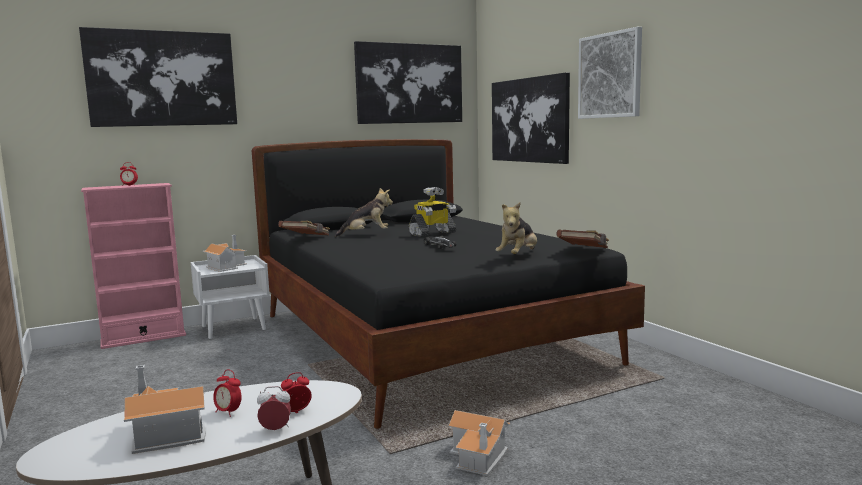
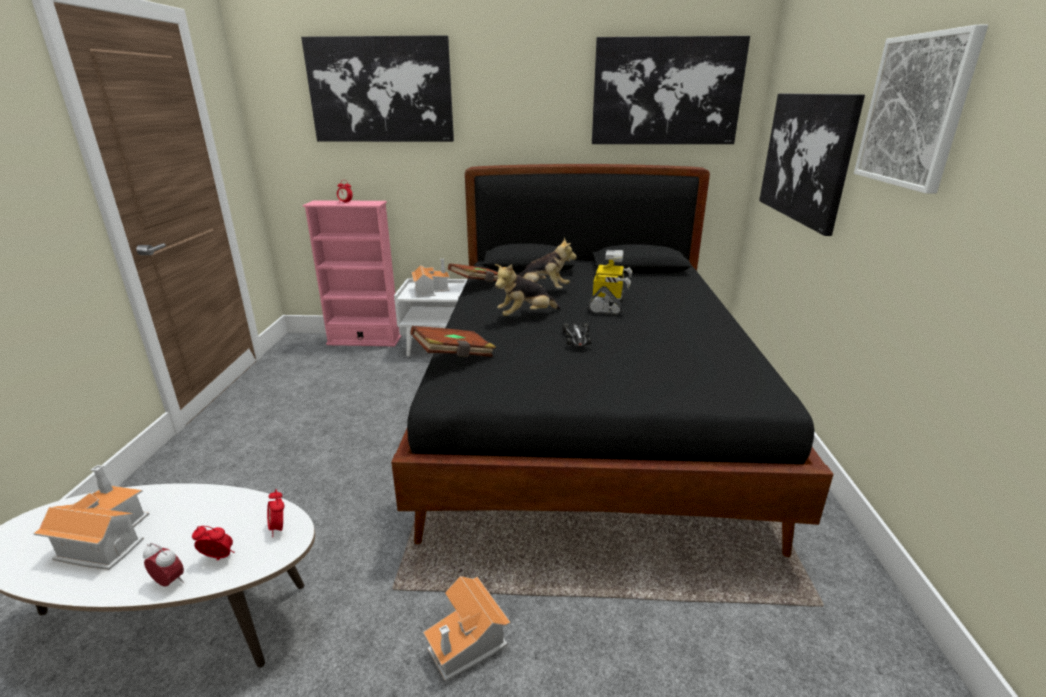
camera: 30 degrees right, 15 degrees up
alarm clock [213,369,241,417] -> alarm clock moved to [267,489,284,537]
toy robot [408,187,456,237] -> toy robot turned 75 degrees counterclockwise [588,250,632,315]
plush toy [496,202,537,254] -> plush toy moved to [495,264,561,316]
brown book [557,230,609,248] -> brown book moved to [410,326,496,357]

